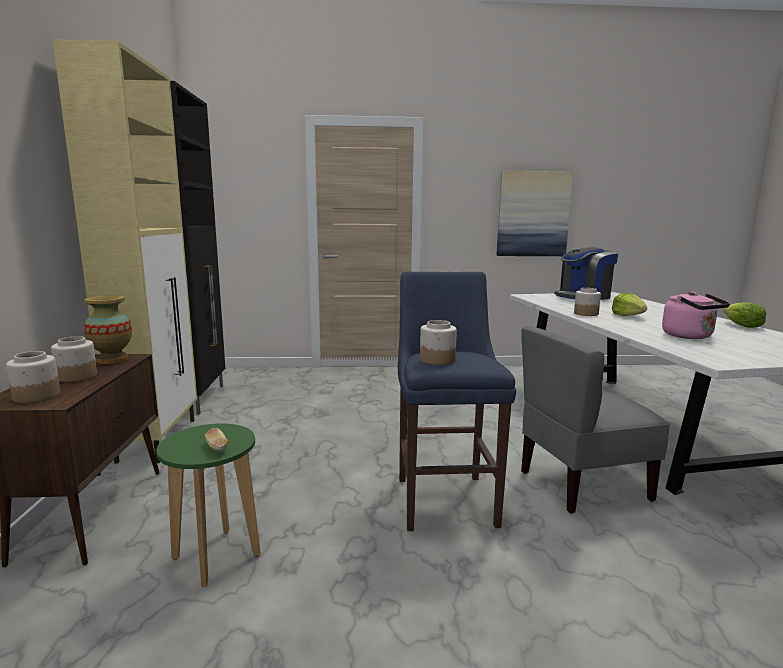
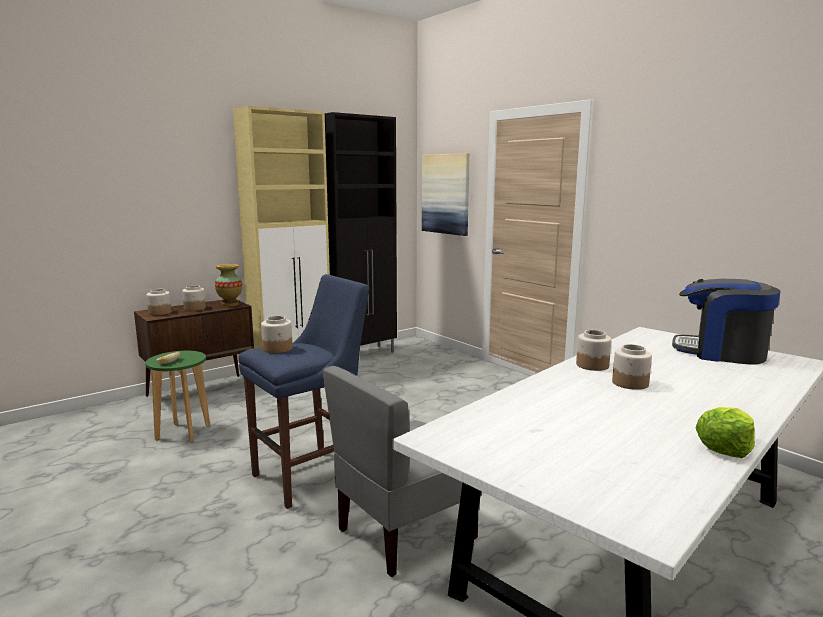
camera: 55 degrees right, 0 degrees up
picture [497,171,573,256] -> picture moved to [422,153,470,236]
grey chair [521,326,670,514] -> grey chair turned 75 degrees counterclockwise [323,366,482,577]
lettuce [612,293,647,316] -> jar [612,344,652,390]
pink kettle [662,292,730,339] -> none

